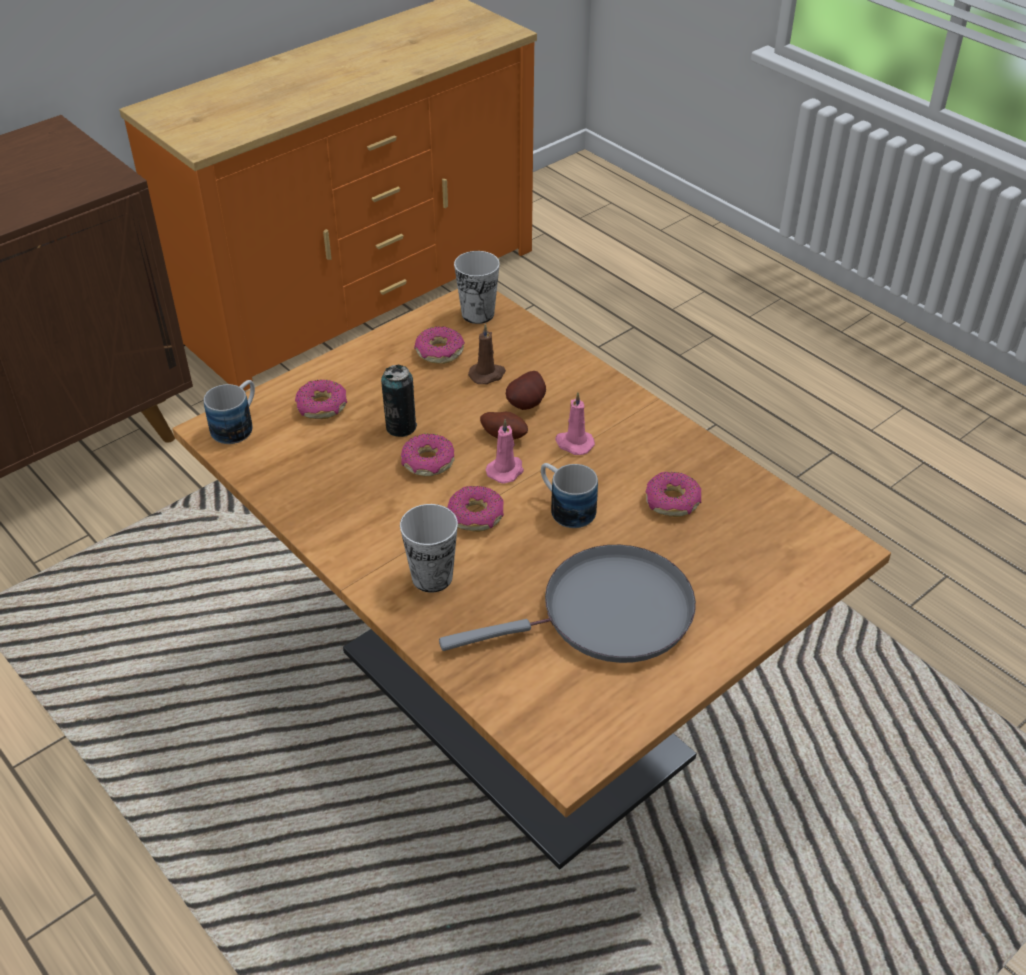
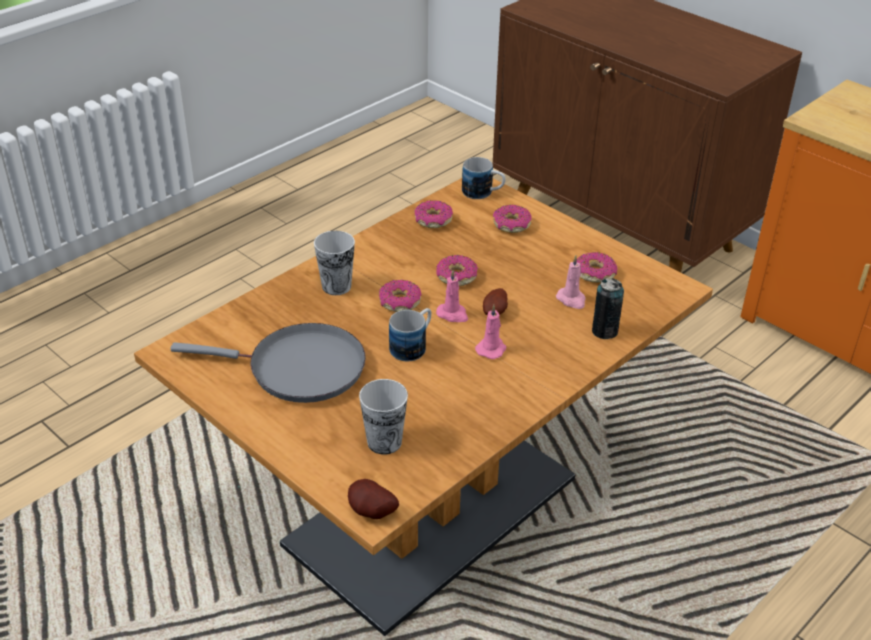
camera: 85 degrees right, 5 degrees down
can [381,365,417,437] -> can moved to [592,278,624,339]
grey frying pan [439,545,696,663] -> grey frying pan turned 60 degrees counterclockwise [171,323,366,403]
cup [454,251,500,324] -> cup moved to [359,379,408,455]
brown candle [468,324,506,384] -> pink candle [556,255,586,309]
potato [506,371,546,410] -> potato moved to [348,479,399,519]
donut [645,472,701,517] -> donut moved to [415,200,453,228]

